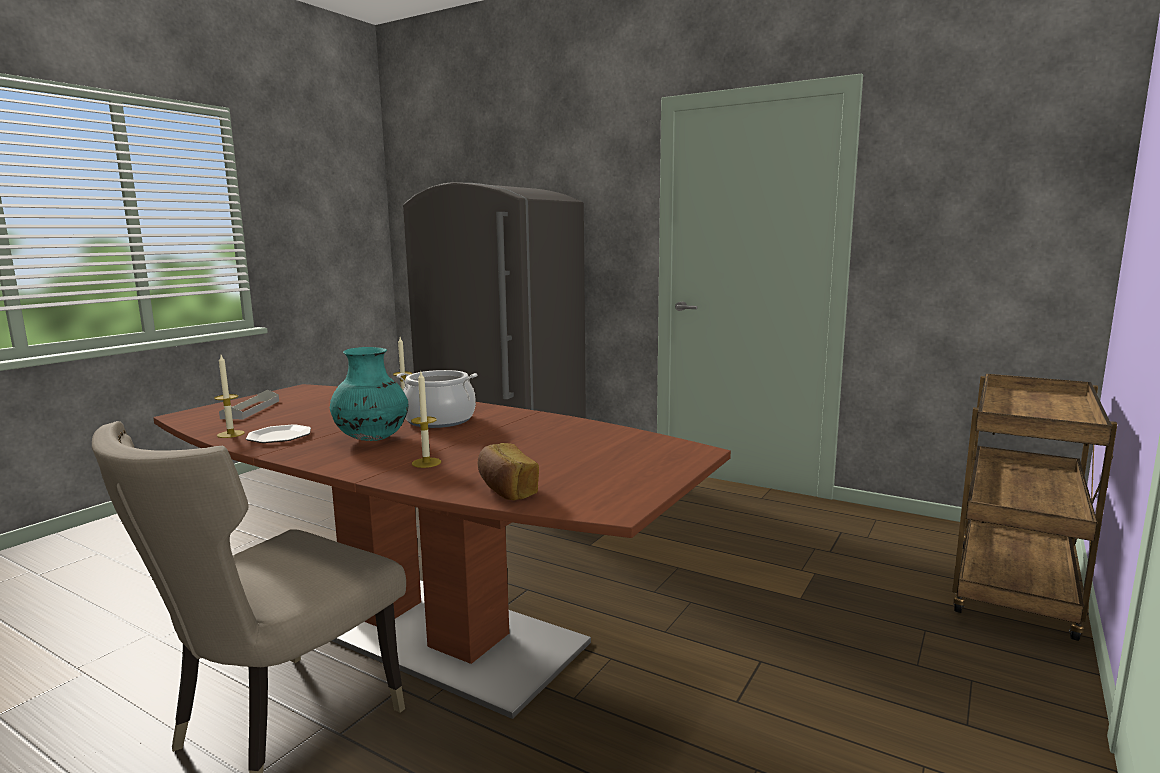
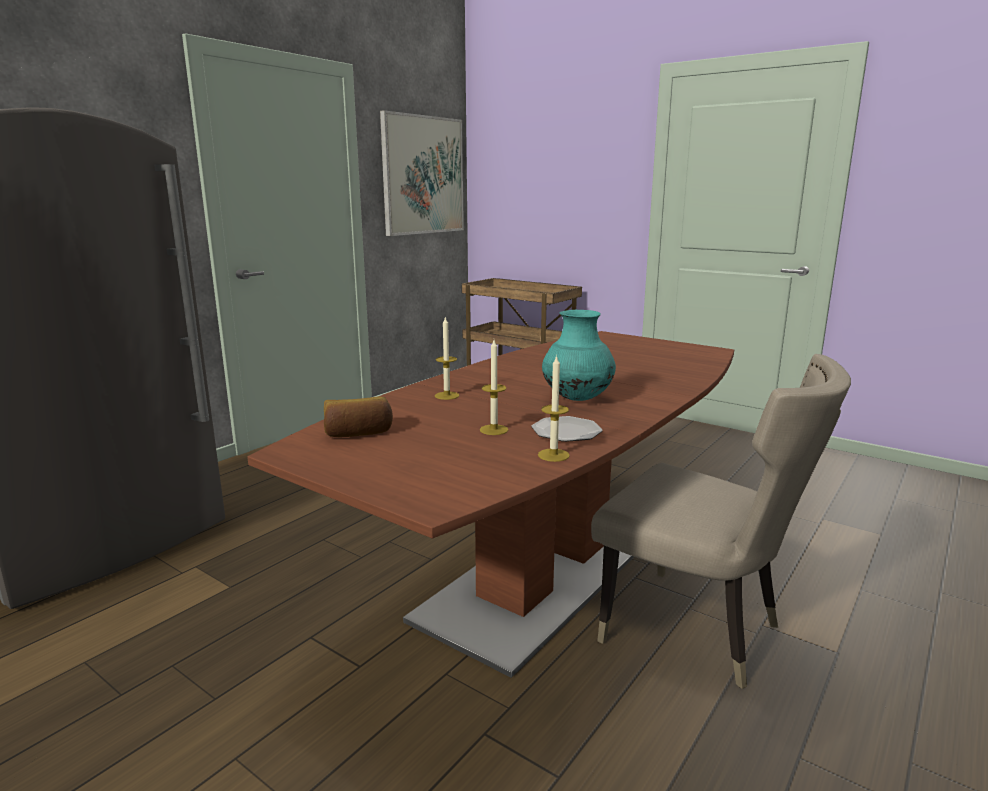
camera: 85 degrees left, 5 degrees up
grey tray [219,390,279,419] -> none
cooking pot [397,370,477,428] -> none
candle [411,372,441,468] -> candle moved to [480,340,508,435]
bread [478,443,539,500] -> bread moved to [324,396,393,437]
none -> picture [380,110,464,236]

